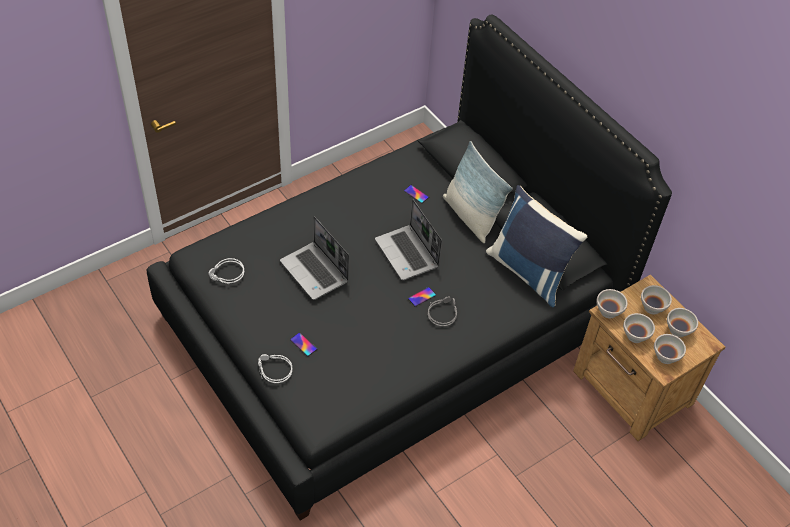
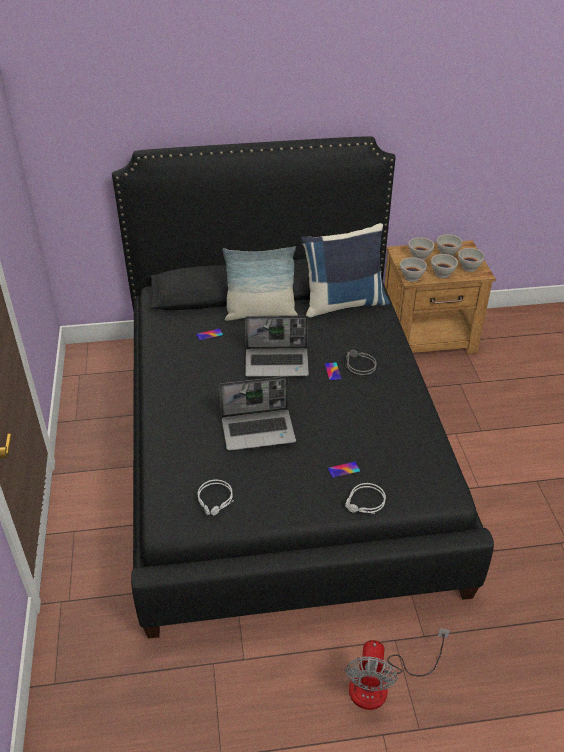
camera: 60 degrees left, 10 degrees down
none -> fan [345,628,450,710]

